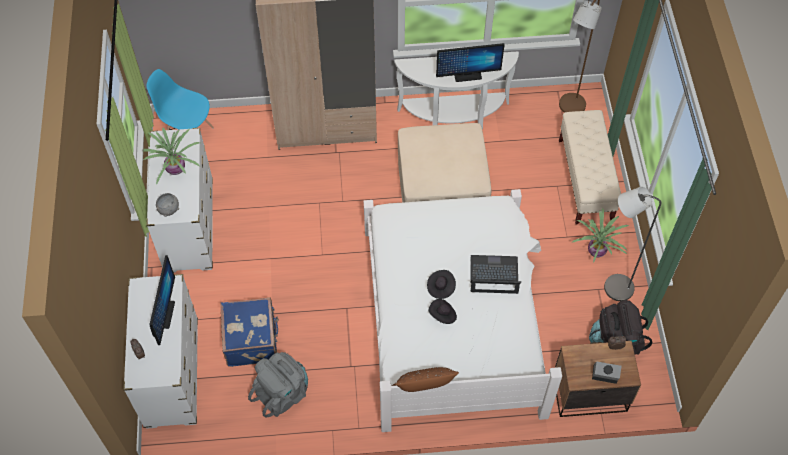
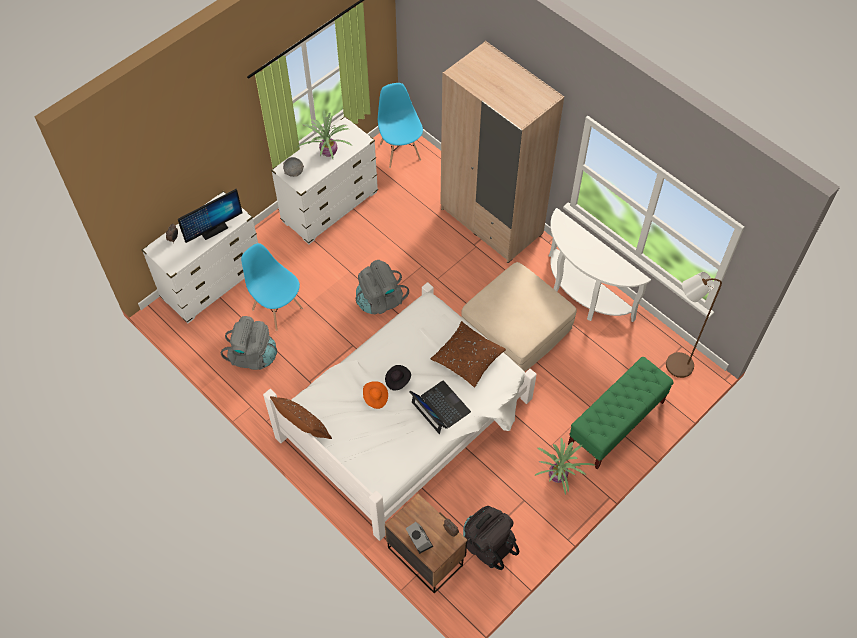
camera: 50 degrees right, 0 degrees up
blue suitcase [220,297,279,367] -> blue chair [241,243,303,331]
black hat [429,299,457,324] -> orange hat [363,381,388,409]
monitor [436,43,505,82] -> none
beige bench [559,110,621,224] -> green bench [568,357,674,469]
grey floor lamp [604,187,661,301] -> none
none -> grey backpack [356,260,409,314]
none -> brown pillow [430,321,506,387]

